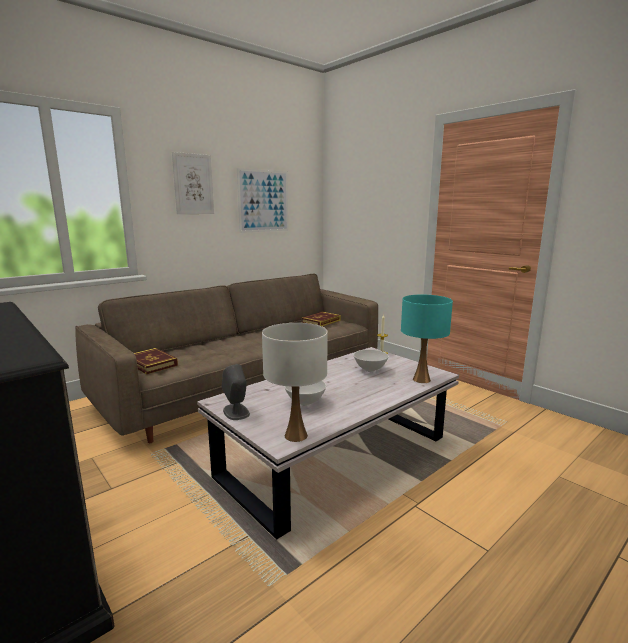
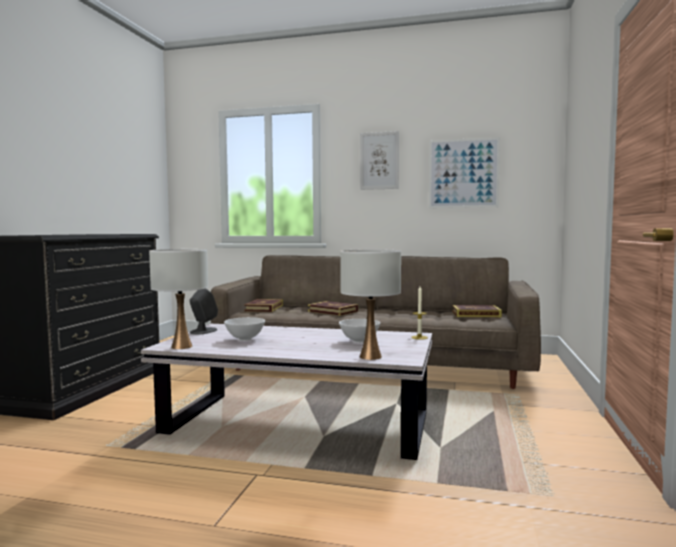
camera: 55 degrees right, 10 degrees down
turquoise table lamp [401,295,453,383] -> white table lamp [340,249,401,360]
none -> book [308,301,358,316]

